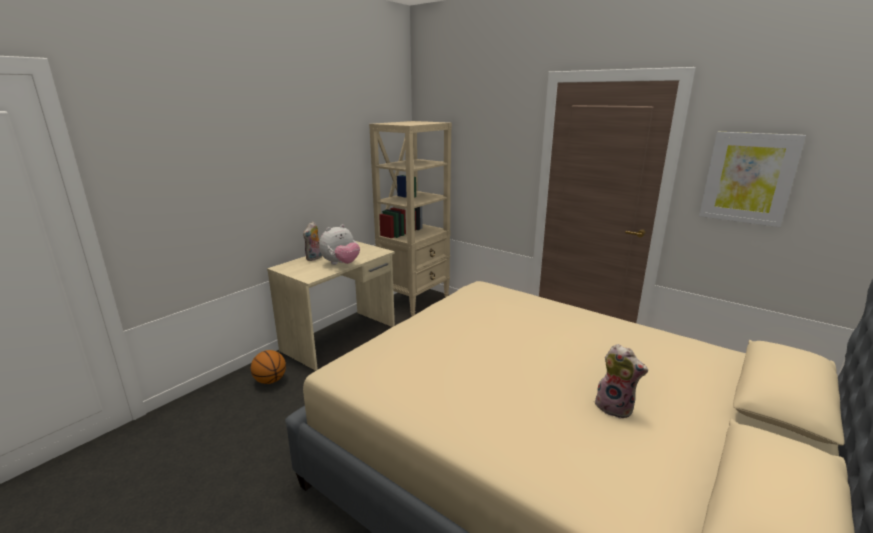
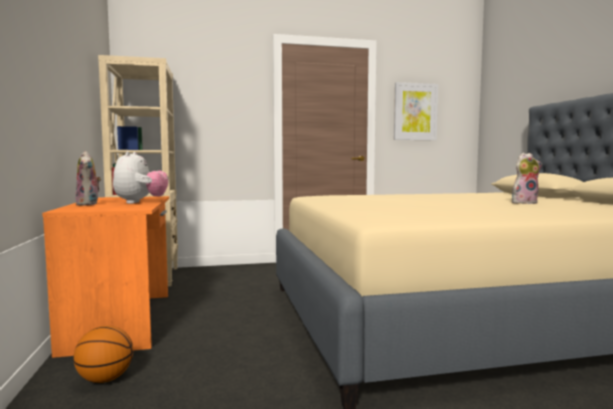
camera: 50 degrees left, 15 degrees down
beige desk [267,241,395,371] -> orange desk [42,196,169,358]

